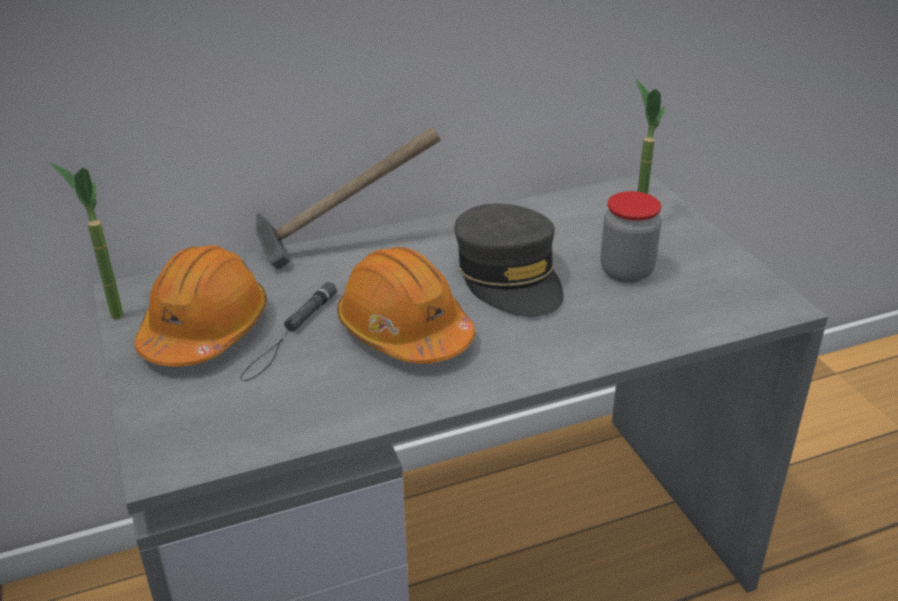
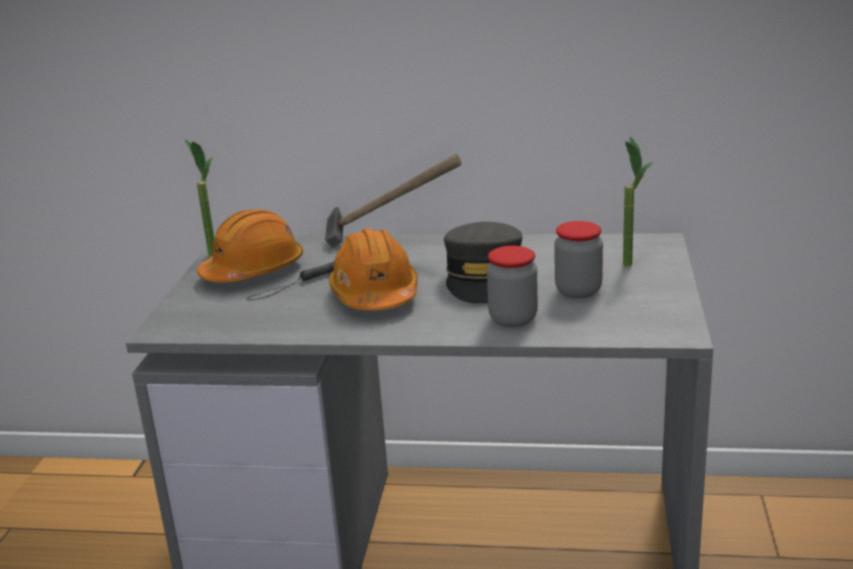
camera: 30 degrees right, 10 degrees down
none -> jar [487,246,538,327]

